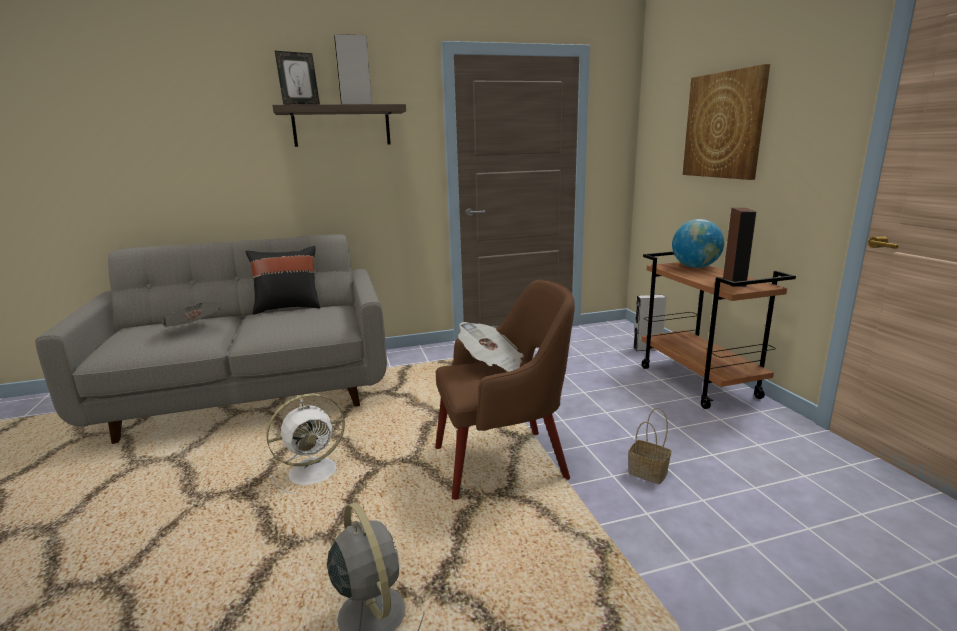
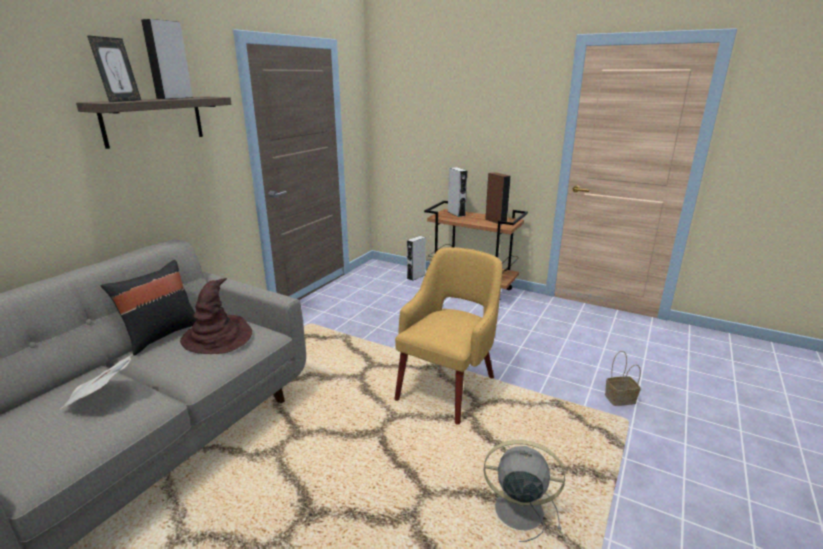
camera: 45 degrees left, 5 degrees up
white fan [266,394,345,494] -> none
brown armchair [435,280,575,500] -> yellow armchair [394,247,502,425]
newspaper [458,322,523,372] -> none
basket [628,408,671,484] -> basket moved to [605,351,641,406]
globe [672,219,724,268] -> grey speaker [448,167,467,217]
picture [683,64,770,180] -> none
none -> brown hat [180,278,252,354]

